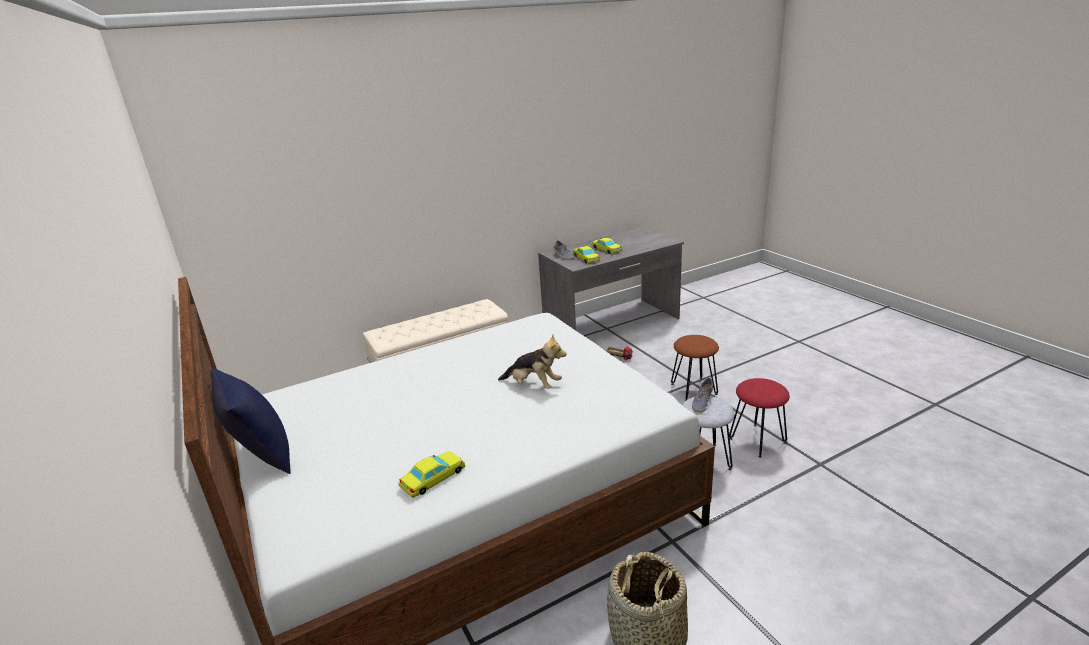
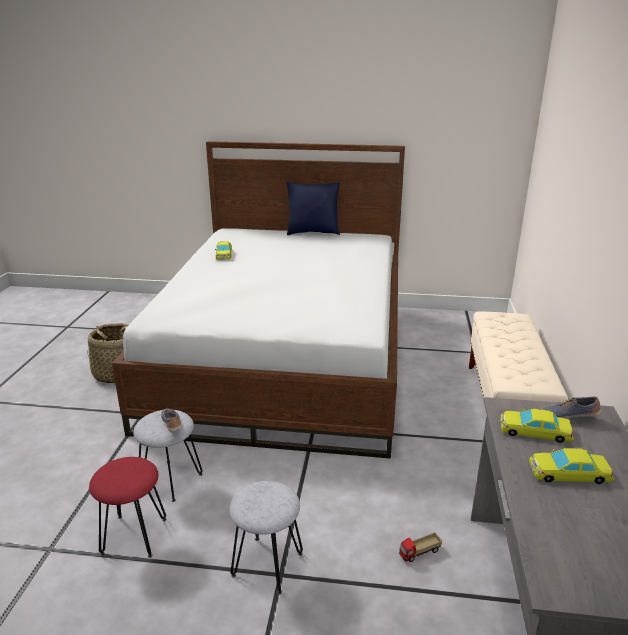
camera: 125 degrees right, 0 degrees up
plush toy [498,335,566,389] -> none
brown stool [671,335,719,401] -> grey stool [229,481,303,594]

